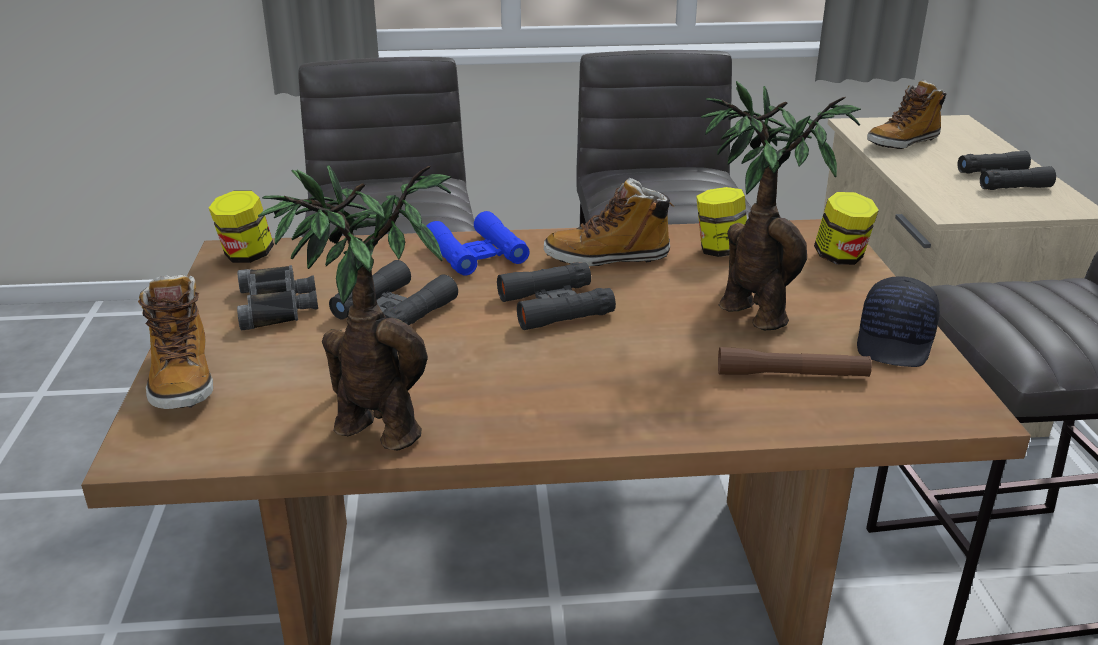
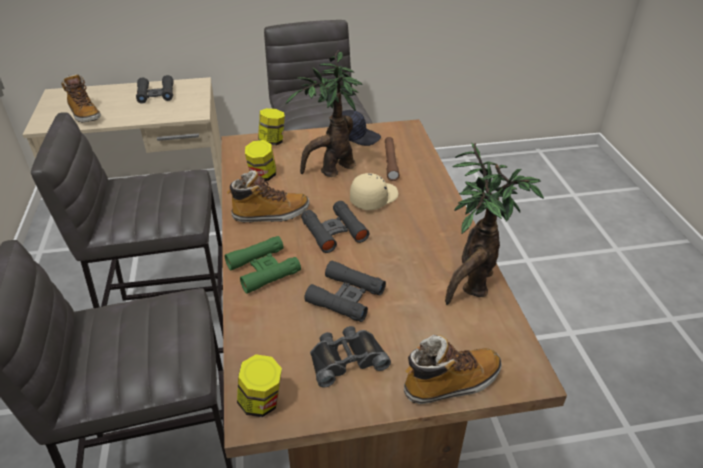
camera: 95 degrees left, 10 degrees up
blue binoculars [427,211,530,275] -> green binoculars [225,236,301,294]
boot [544,178,675,266] -> boot turned 90 degrees counterclockwise [227,170,309,223]
none -> beige cap [350,173,398,210]

